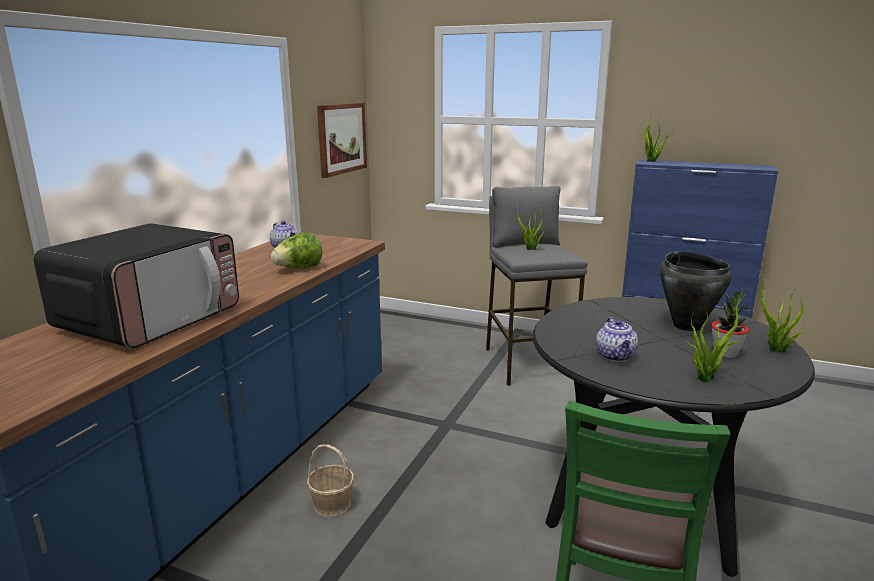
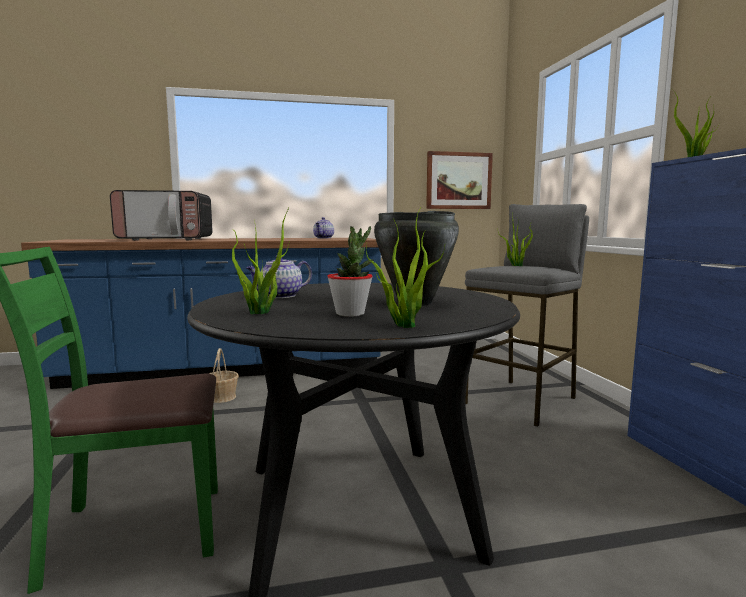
camera: 55 degrees right, 10 degrees down
lettuce [271,233,323,269] -> none

